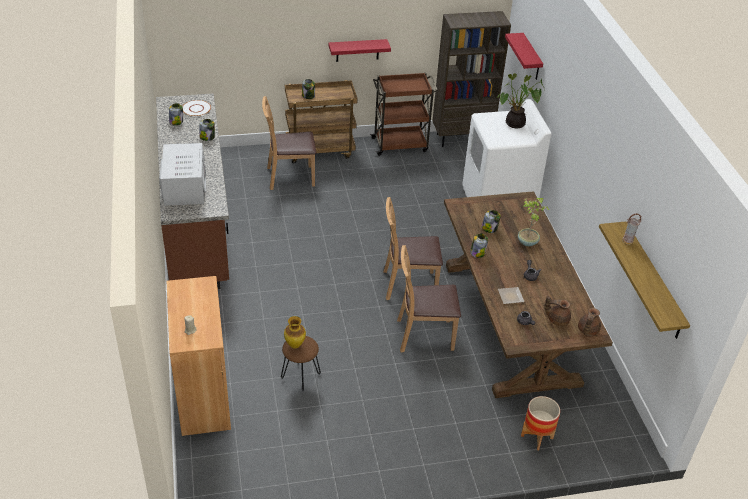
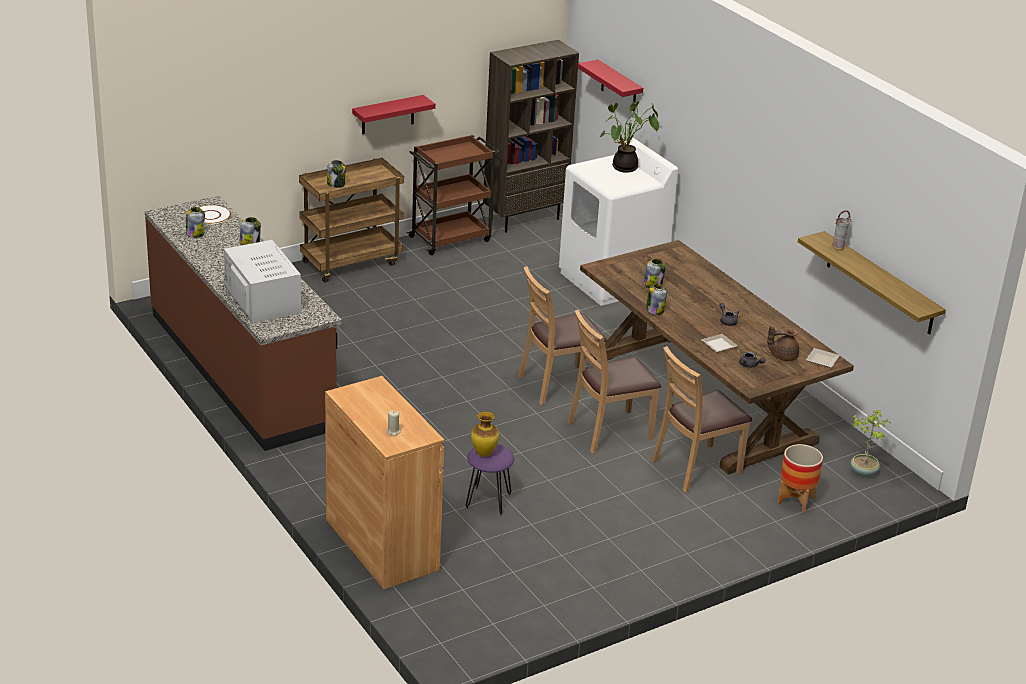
camera: 20 degrees left, 10 degrees down
brown chair [262,96,317,190] -> brown chair moved to [652,346,752,493]
brown stool [281,336,321,392] -> purple stool [466,444,514,515]
potted plant [518,198,549,246] -> potted plant moved to [851,410,891,477]
brown teapot [578,308,601,336] -> plate [806,348,840,368]

